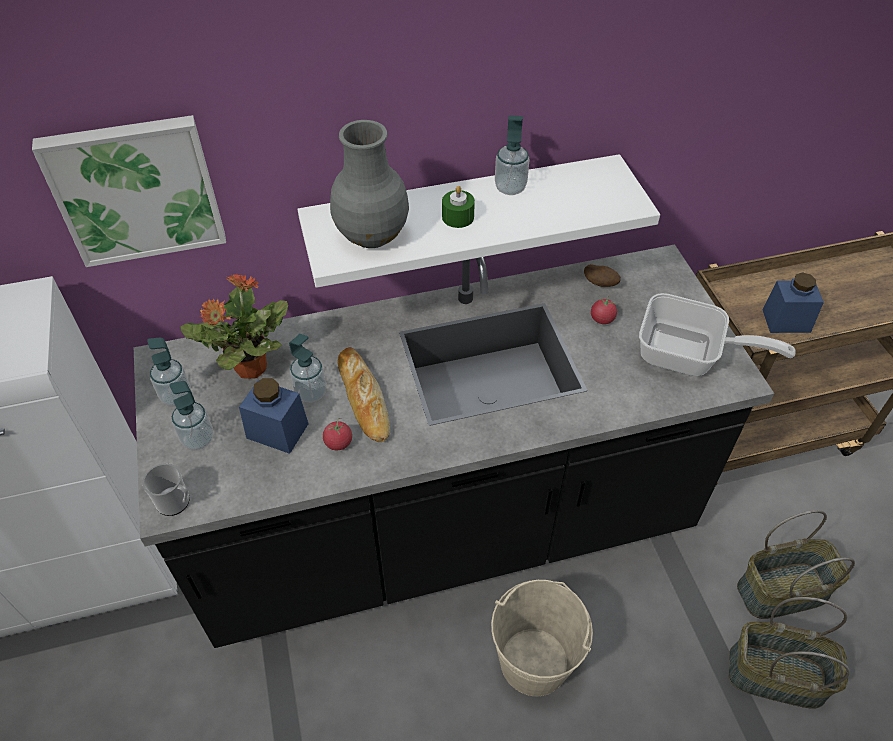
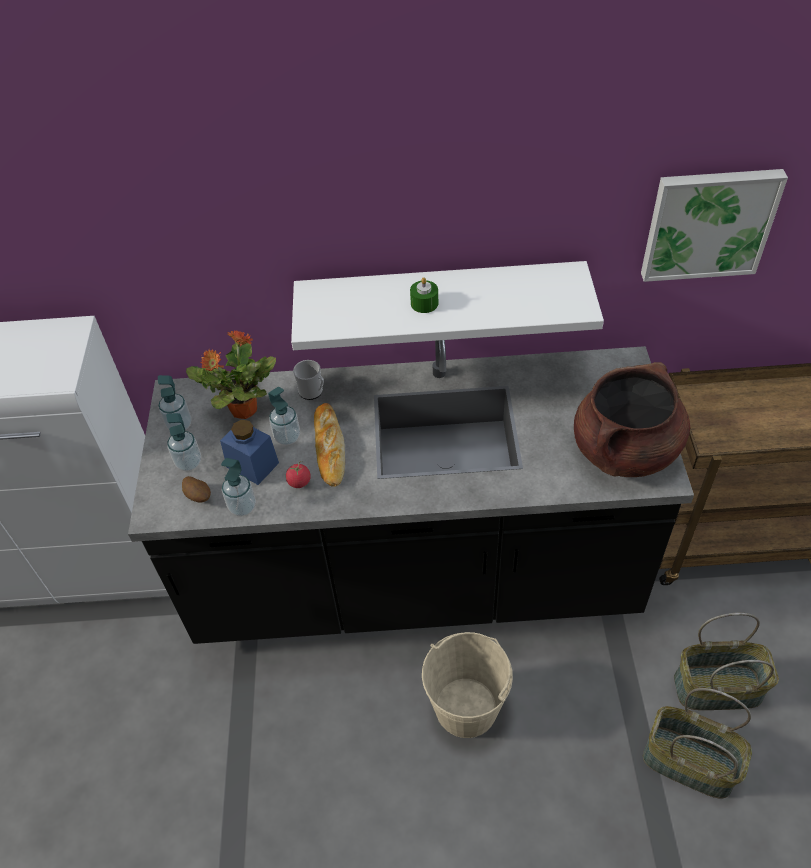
camera: 15 degrees right, 0 degrees up
picture [32,115,226,267] -> picture moved to [641,169,788,282]
mug [142,463,190,516] -> mug moved to [293,360,324,400]
grey vase [330,120,409,248] -> none
soap dispenser [495,115,530,195] -> soap dispenser moved to [221,458,256,516]
potato [584,264,621,287] -> potato moved to [182,476,211,502]
tomato [591,296,617,324] -> none
frying pan [639,293,796,376] -> brown cooking pot [574,362,690,477]
blue jar [762,272,824,333] -> none

